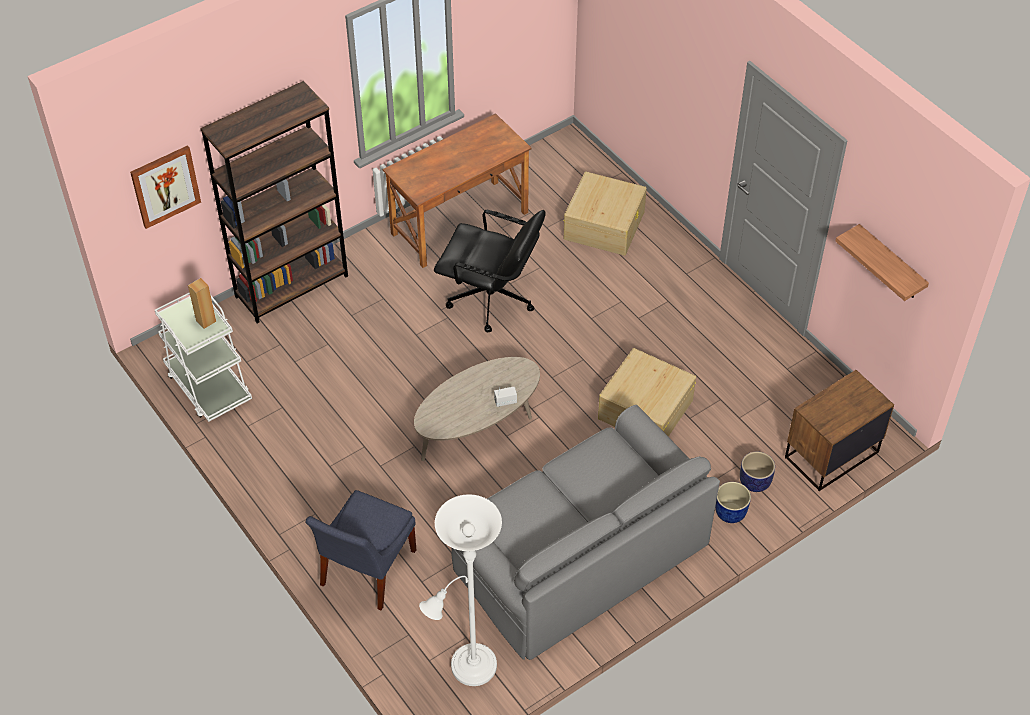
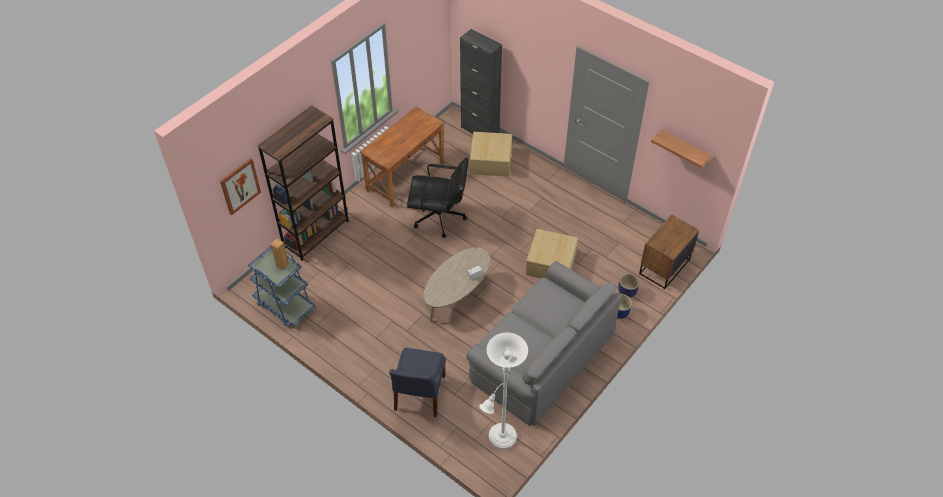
camera: 15 degrees left, 0 degrees up
white cart [155,292,252,422] -> blue cart [248,246,316,327]
none -> black cabinet [460,29,502,134]

